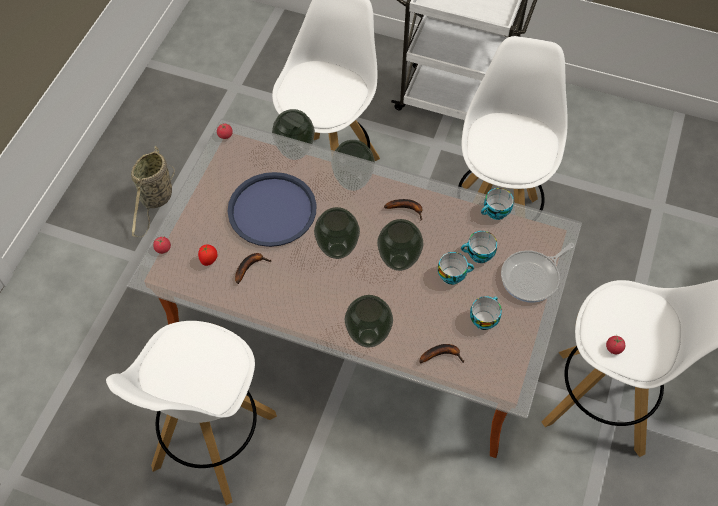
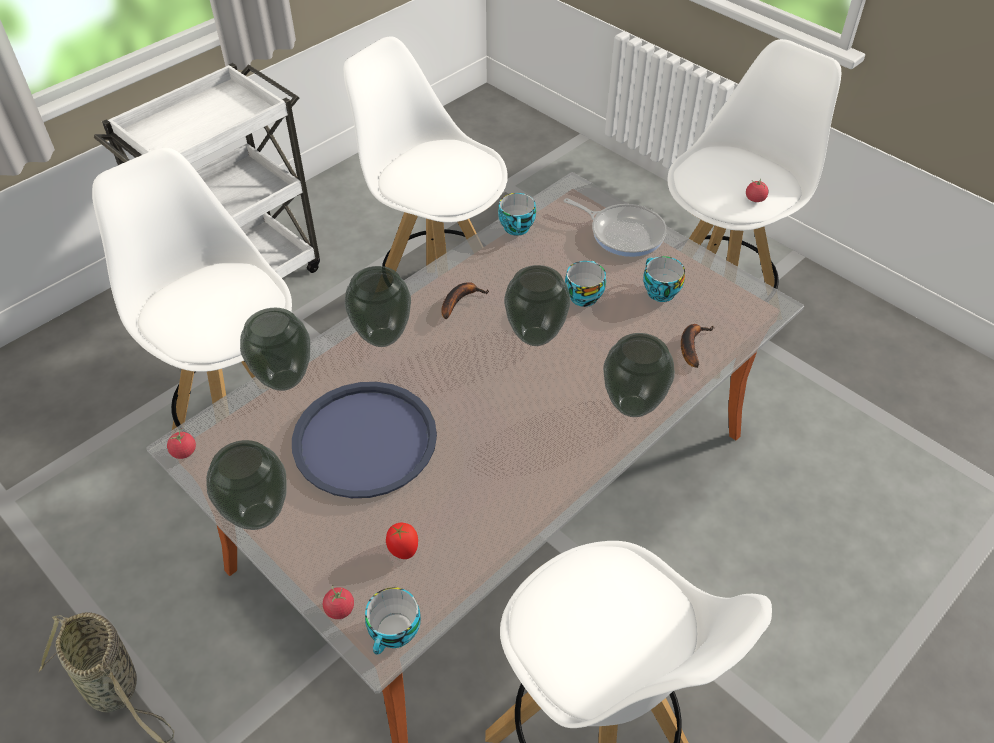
camera: 65 degrees left, 10 degrees down
banana [235,253,271,284] -> none
vase [314,207,360,259] -> vase moved to [206,440,287,530]
cup [461,231,497,263] -> cup moved to [365,587,421,655]
frying pan [501,243,575,303] -> frying pan turned 45 degrees counterclockwise [564,198,667,257]

